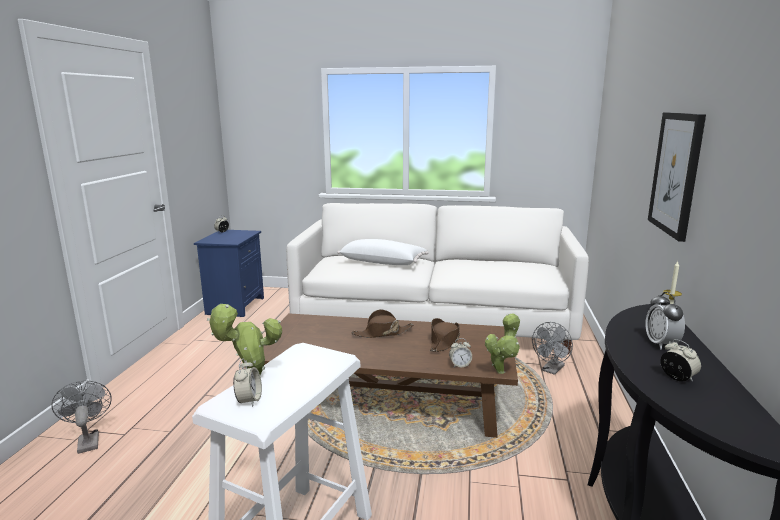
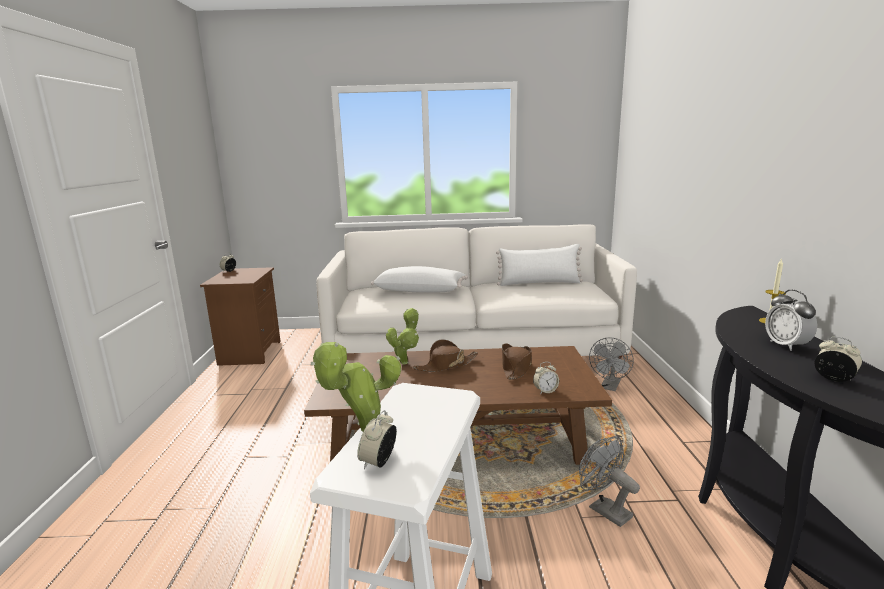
camera: 10 degrees left, 0 degrees up
grey fan [51,381,112,454] -> grey fan moved to [579,436,640,527]
blue nightstand [194,230,264,317] -> brown nightstand [200,267,281,366]
alarm clock [233,359,262,407] -> alarm clock turned 150 degrees counterclockwise [357,410,397,469]
potted plant [485,313,520,374] -> potted plant moved to [386,308,419,364]
picture [648,113,706,242] -> none
none -> white pillow [496,244,583,286]

